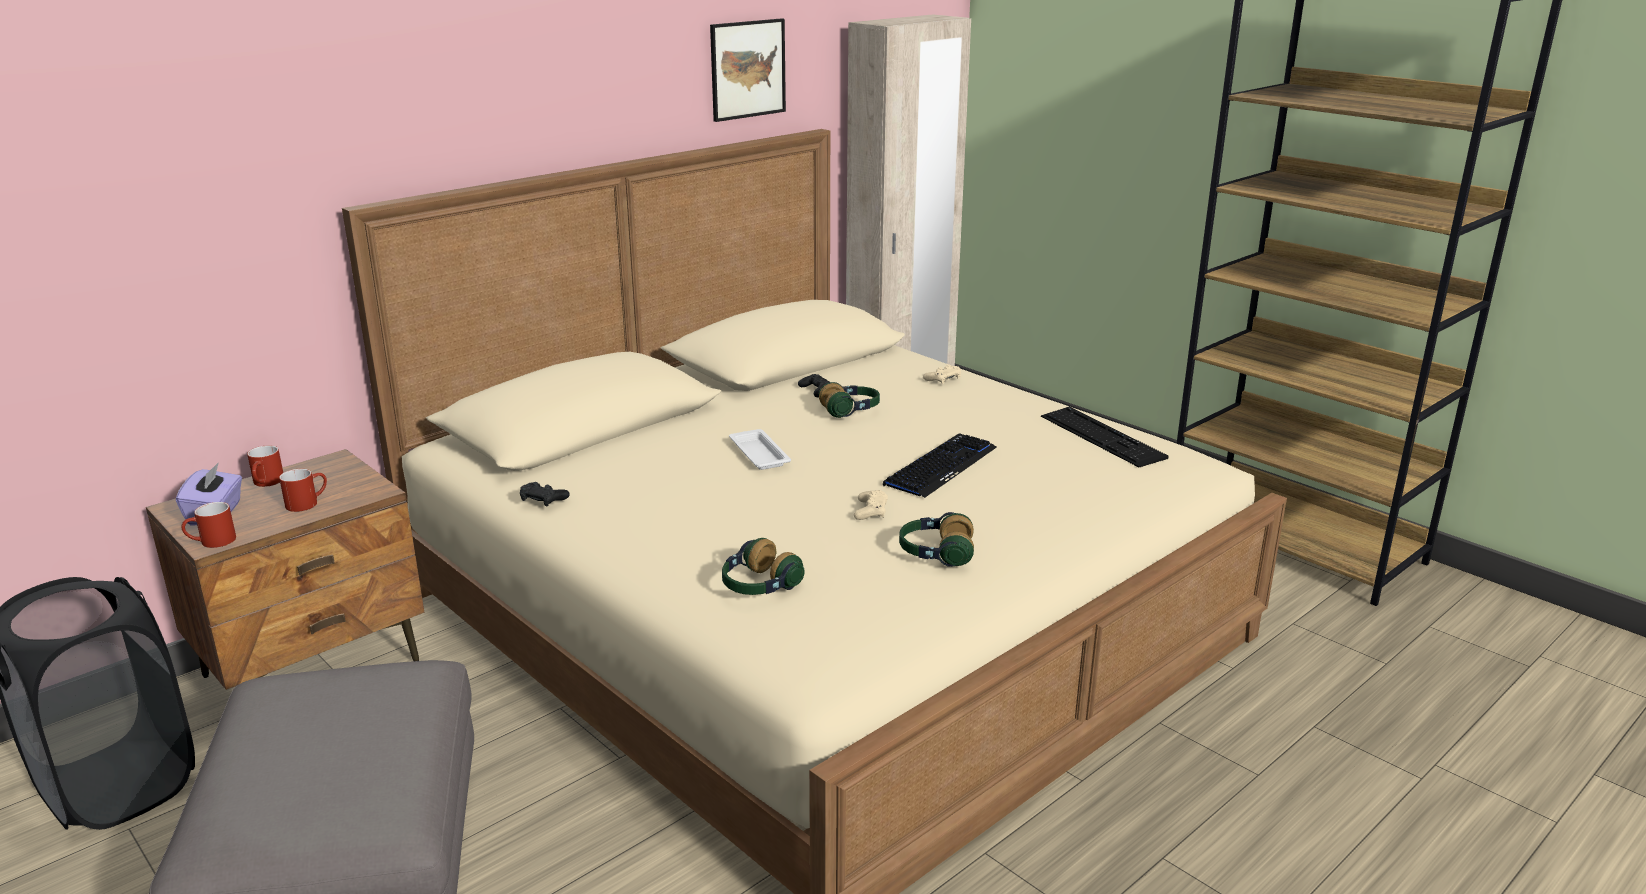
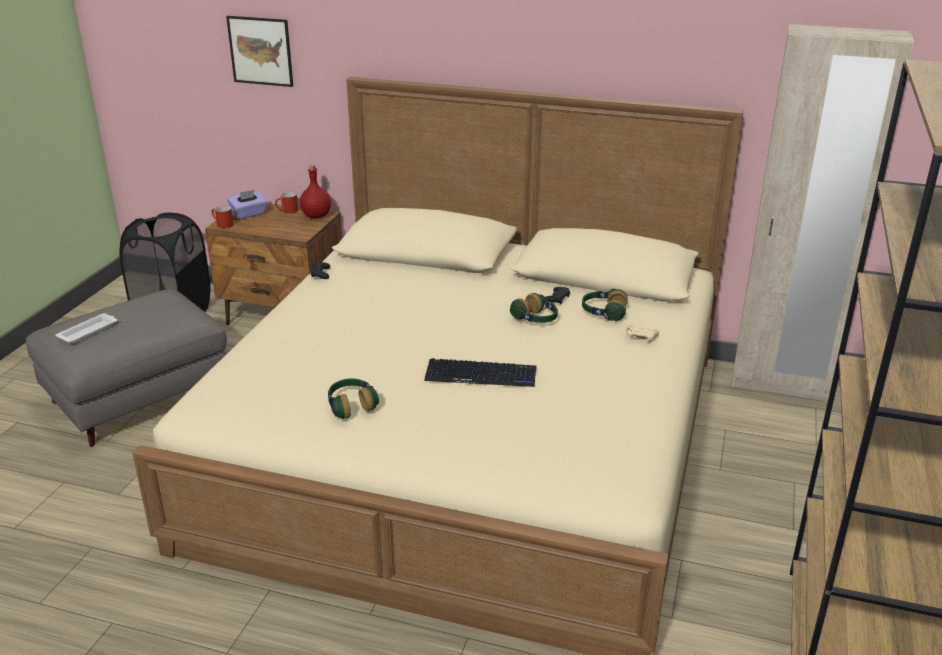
camera: 60 degrees right, 5 degrees up
red mug [279,469,327,512] -> none
picture [710,18,786,122] -> picture moved to [226,16,293,87]
headphones [722,538,805,595] -> headphones moved to [582,289,628,321]
white tray [729,429,791,470] -> white tray moved to [55,313,117,343]
beige game controller [854,490,888,520] -> none
keyboard [1041,407,1169,467] -> none
none -> red bottle [300,164,331,218]

